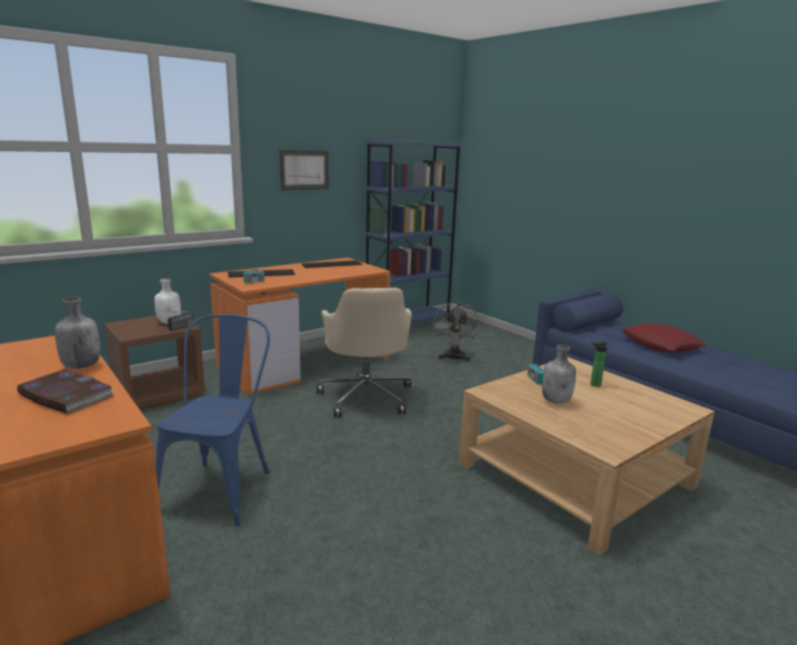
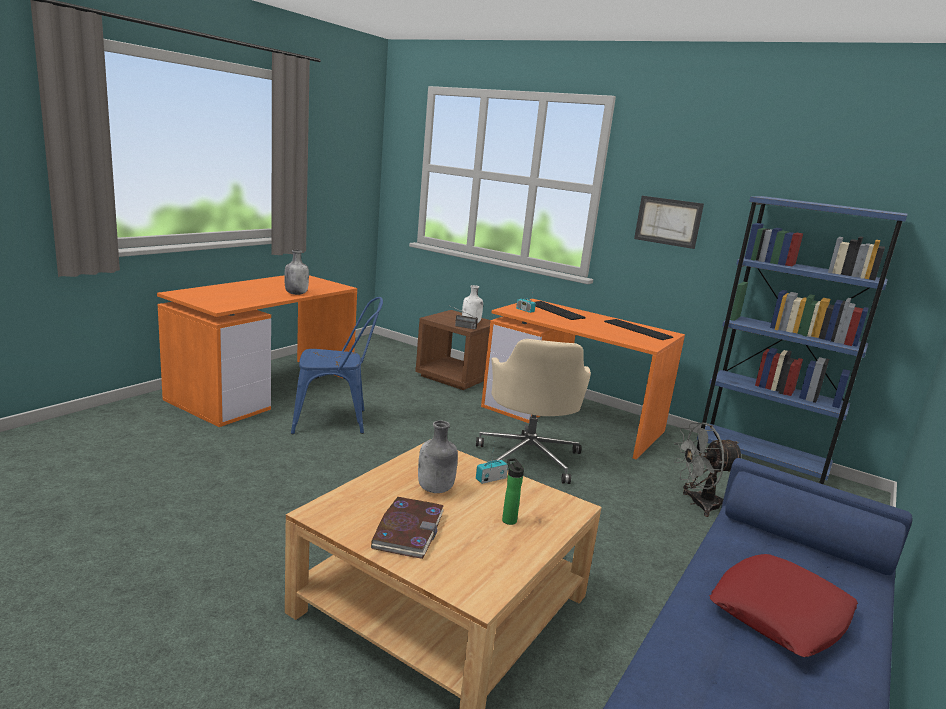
camera: 70 degrees right, 0 degrees up
book [17,369,115,414] -> book moved to [371,497,444,559]
beige office chair [317,288,412,417] -> beige office chair turned 60 degrees counterclockwise [476,339,591,484]

